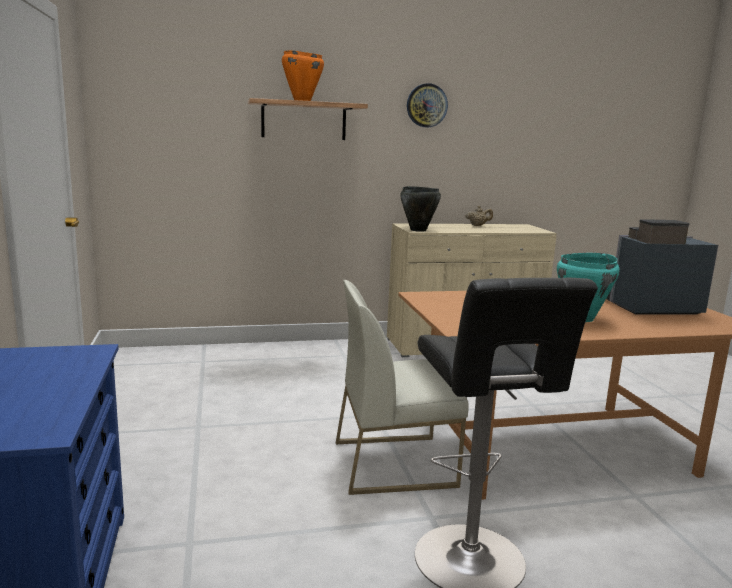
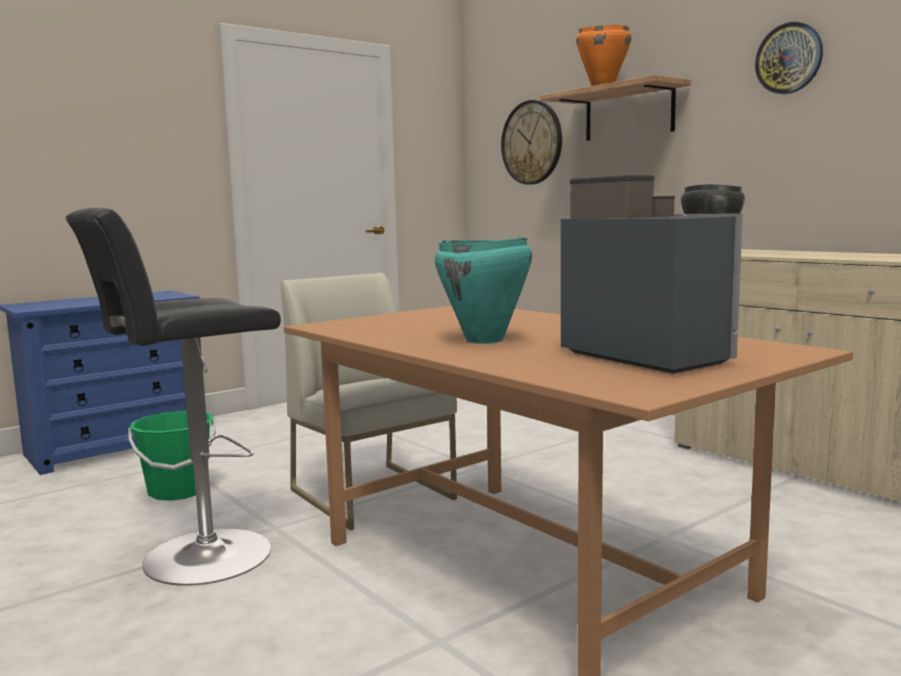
camera: 65 degrees right, 5 degrees down
beige teapot [465,206,493,226] -> none
none -> green bucket [128,411,216,501]
none -> wall clock [501,100,562,185]

